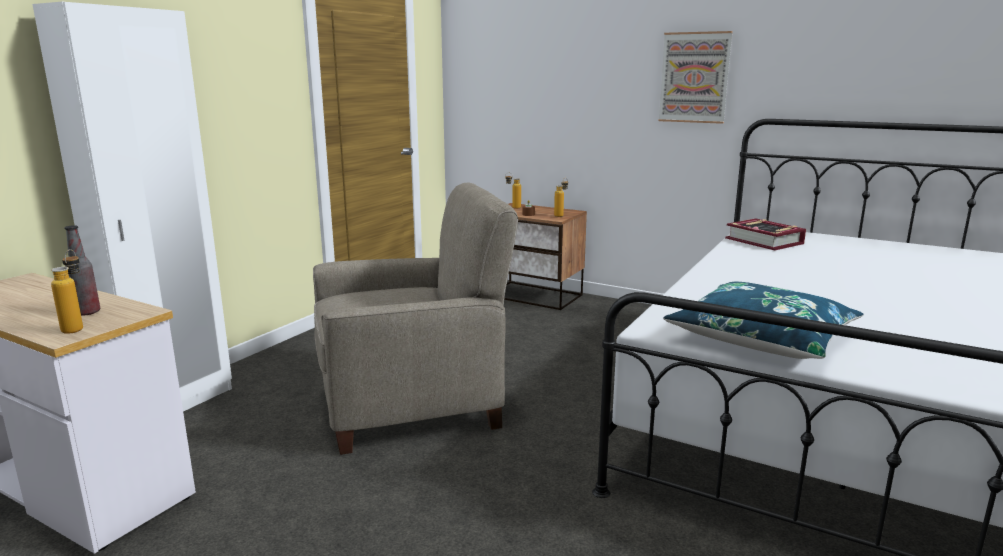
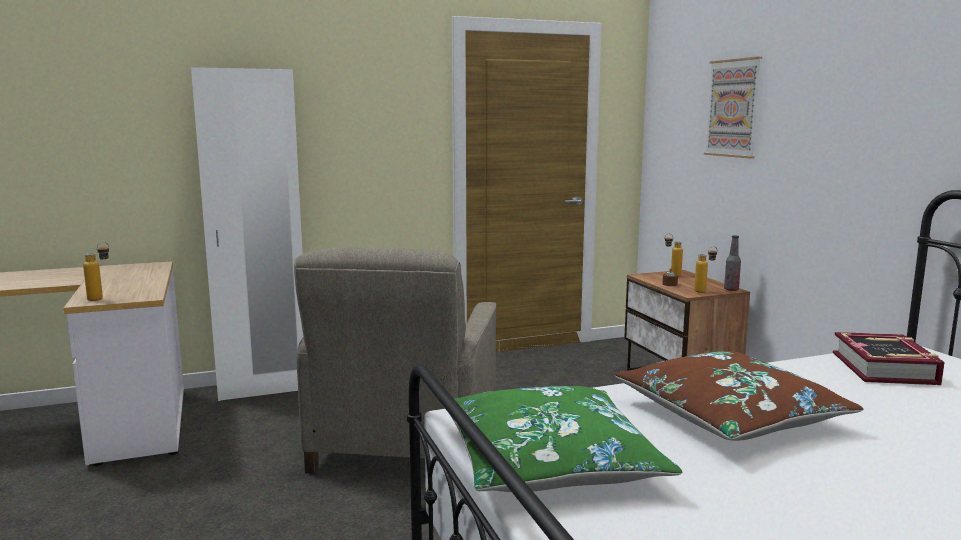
camera: 40 degrees right, 5 degrees down
bottle [65,225,100,315] -> bottle moved to [724,236,741,291]
beige armchair [313,183,518,455] -> beige armchair turned 75 degrees clockwise [294,247,496,474]
picture [658,31,733,124] -> picture moved to [704,57,762,159]
blue pillow [663,282,864,359] -> green pillow [447,386,682,492]
none -> brown pillow [615,351,863,441]

